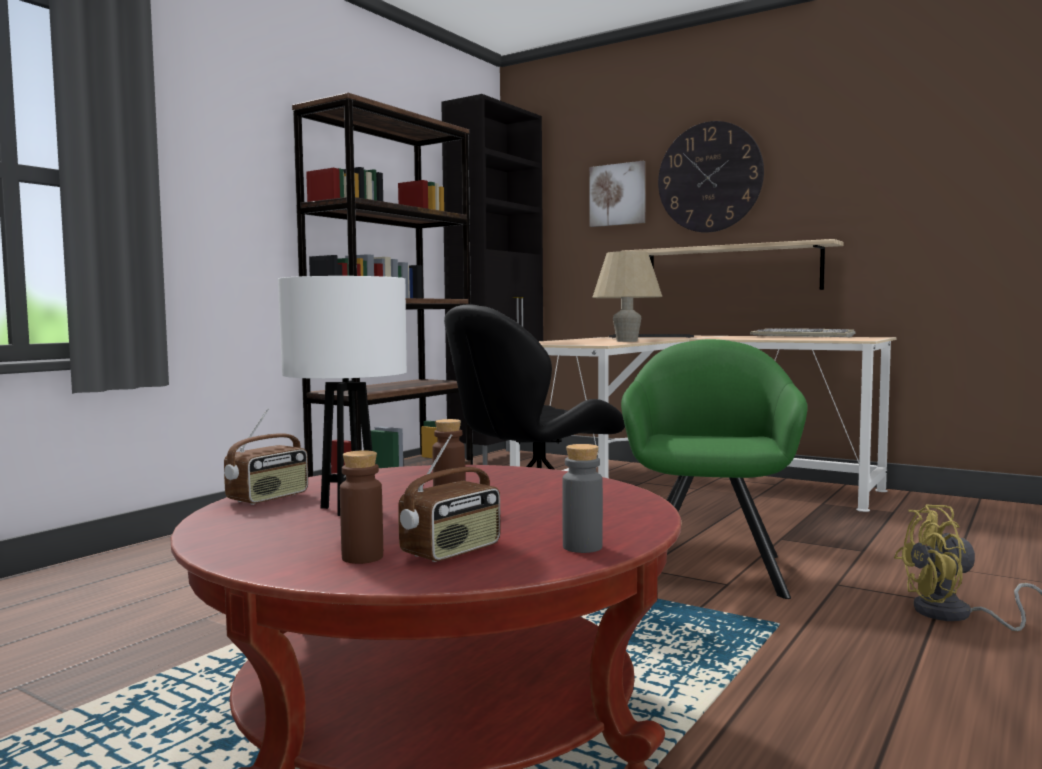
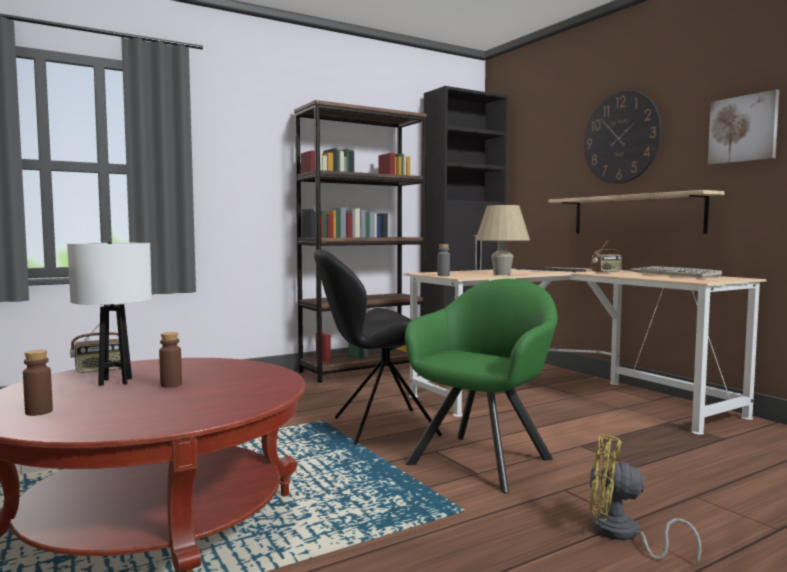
camera: 25 degrees right, 0 degrees up
radio [398,434,501,562] -> radio moved to [592,240,622,273]
grey bottle [562,444,603,553] -> grey bottle moved to [438,244,450,276]
picture [589,161,646,227] -> picture moved to [708,89,779,165]

